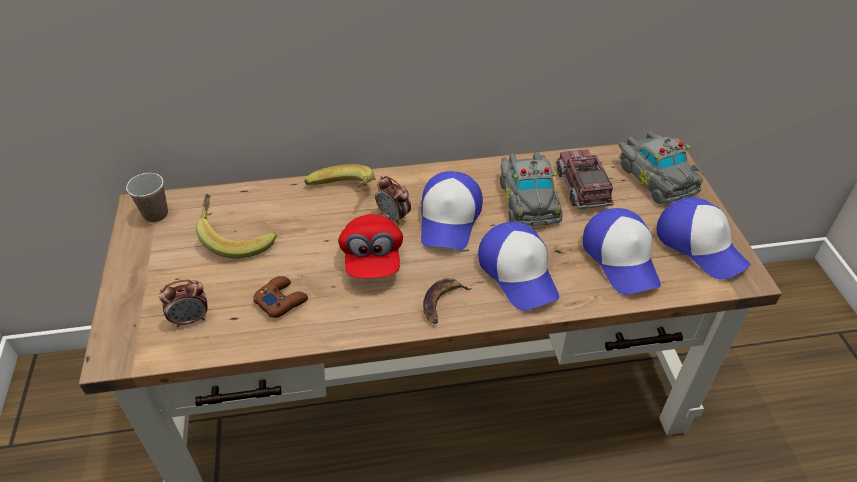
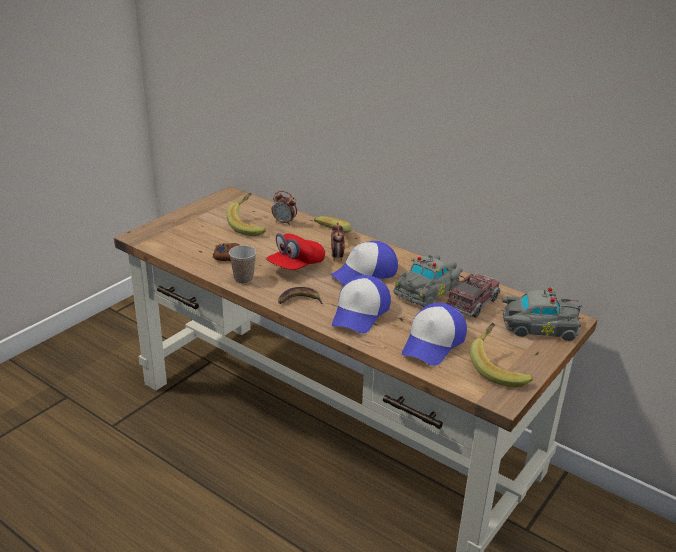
camera: 45 degrees right, 15 degrees down
cup [126,173,168,222] -> cup moved to [229,245,257,284]
alarm clock [159,279,208,327] -> alarm clock moved to [272,191,297,226]
grey toy car [619,131,706,204] -> grey toy car turned 105 degrees counterclockwise [502,287,583,341]
cap [657,197,751,280] -> banana [470,323,533,387]

